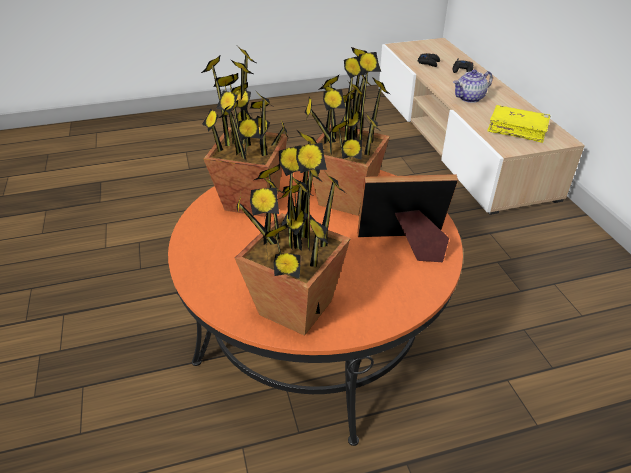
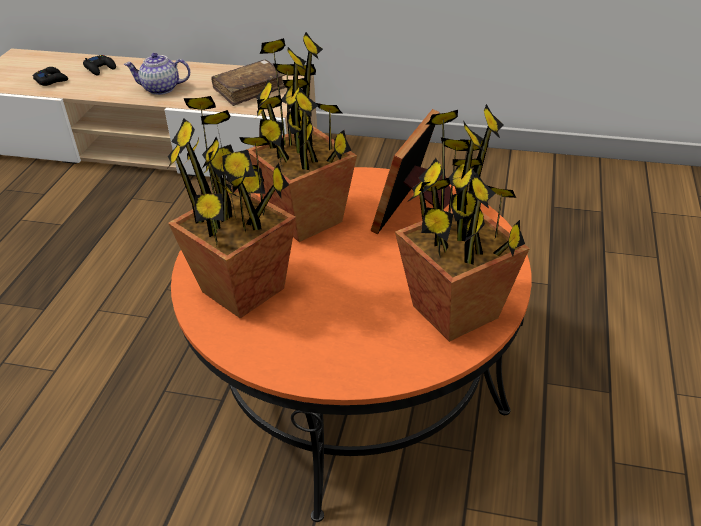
camera: 60 degrees left, 0 degrees up
teapot [453,70,493,103] -> teapot turned 90 degrees clockwise [124,53,190,95]
yellow book [487,105,551,143] -> brown book [212,60,286,106]

